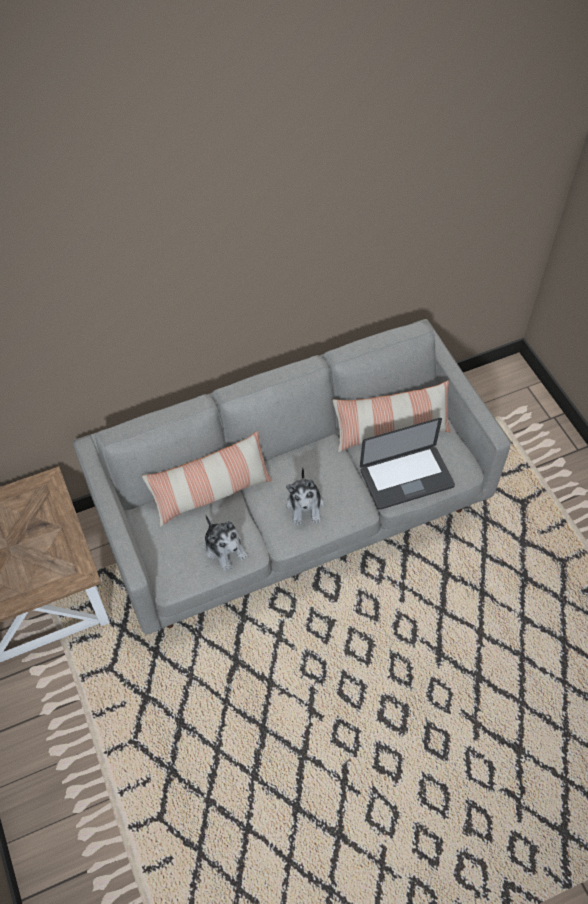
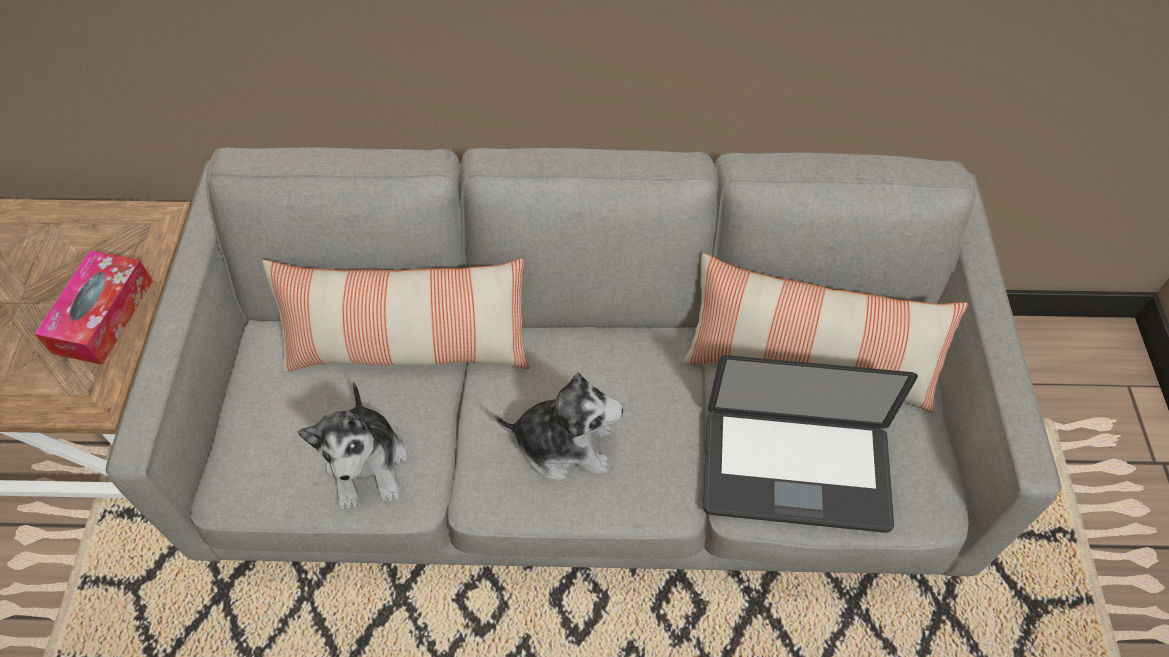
camera: 25 degrees right, 0 degrees up
plush toy [286,467,324,525] -> plush toy turned 105 degrees counterclockwise [495,373,623,480]
none -> tissue box [35,250,153,365]

